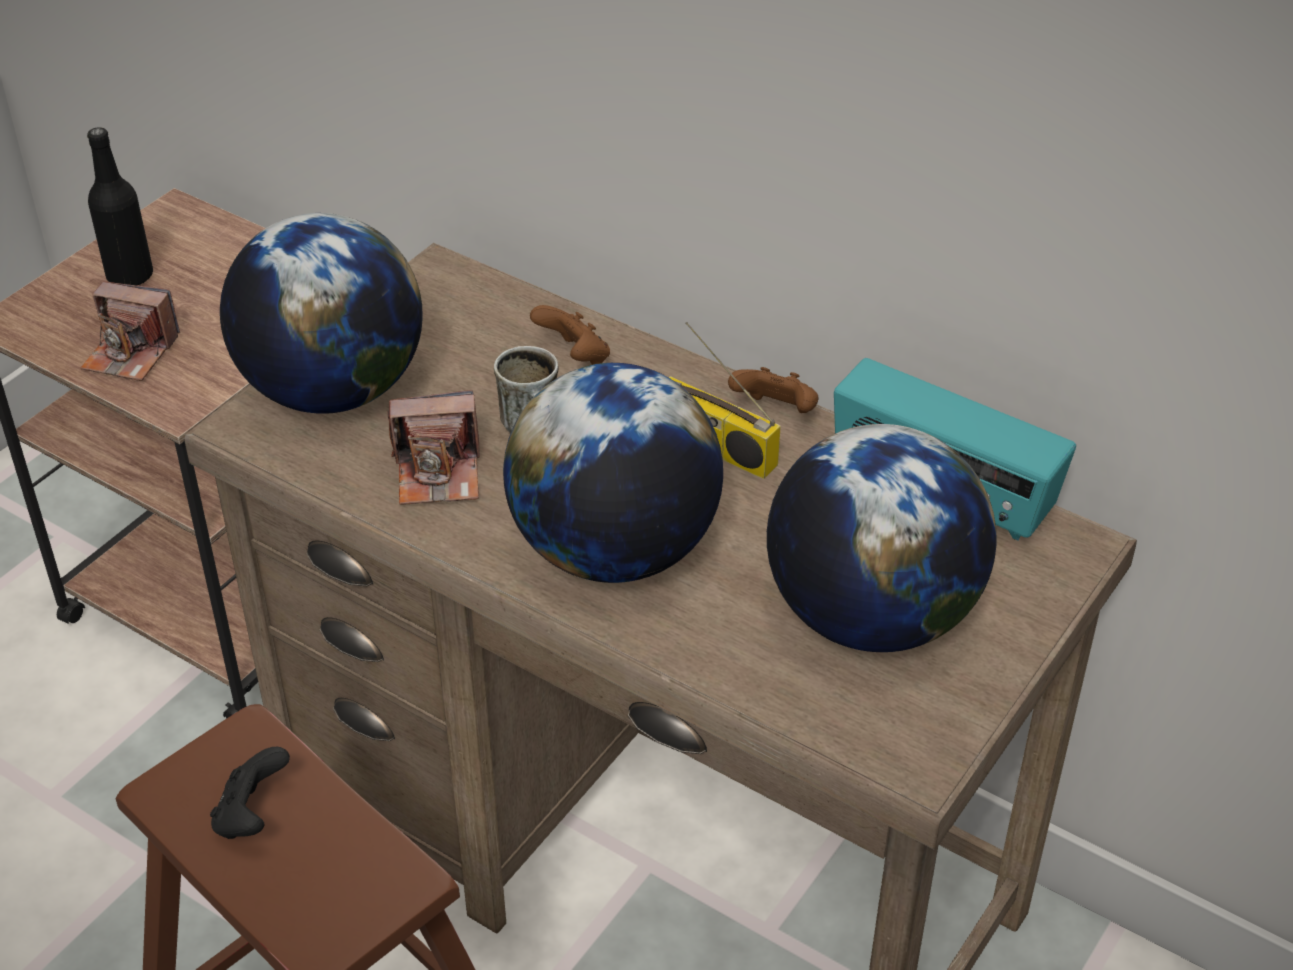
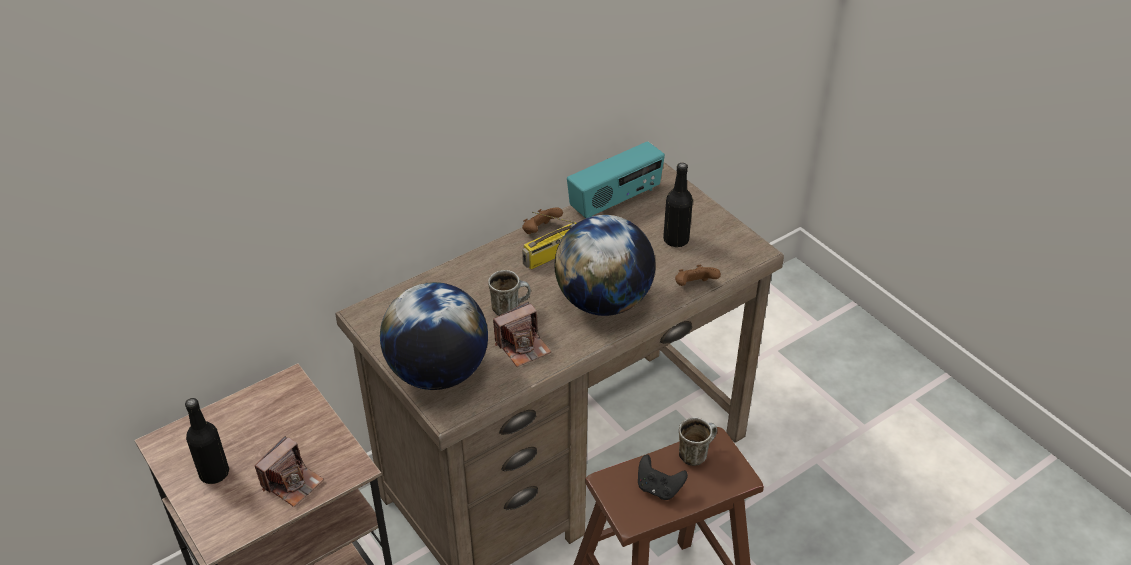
camera: 70 degrees left, 0 degrees up
camera [387,390,480,505] -> camera turned 45 degrees clockwise [493,302,551,367]
brown game controller [530,305,610,365] -> brown game controller moved to [675,264,721,286]
globe [767,424,996,652] -> black bottle [663,163,693,247]
none -> mug [679,417,717,466]

